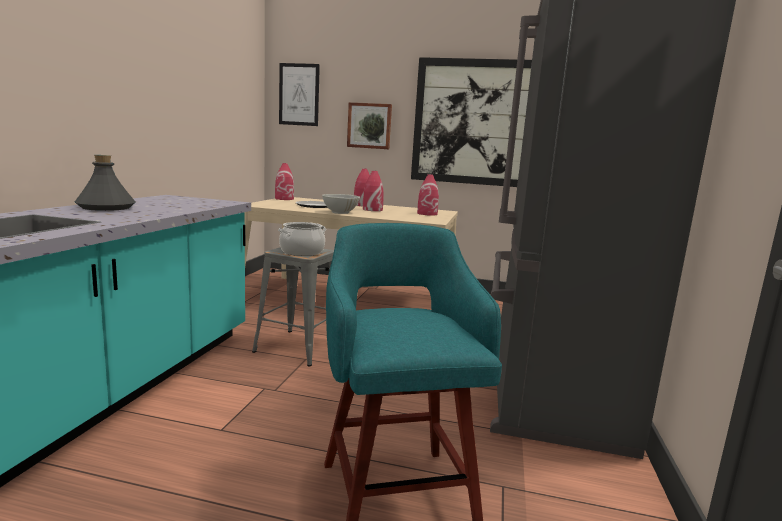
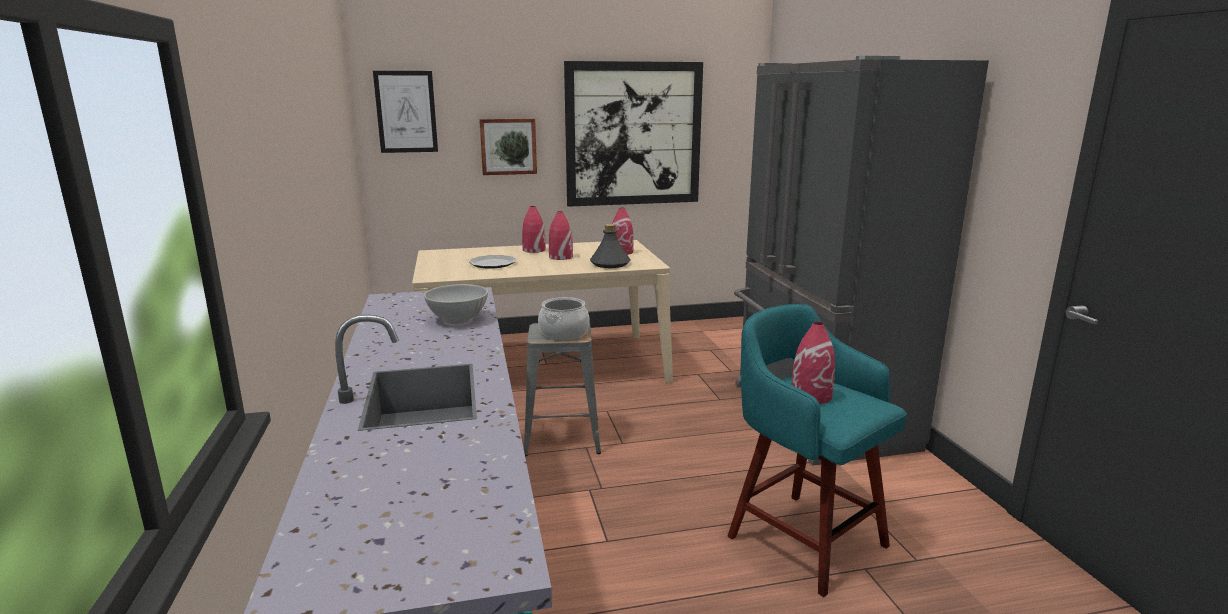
camera: 25 degrees left, 5 degrees up
grey bottle [75,155,135,211] -> grey bottle moved to [590,224,630,268]
red vase [275,163,294,200] -> red vase moved to [792,322,835,404]
white bowl [322,194,360,214] -> white bowl moved to [424,284,488,324]

